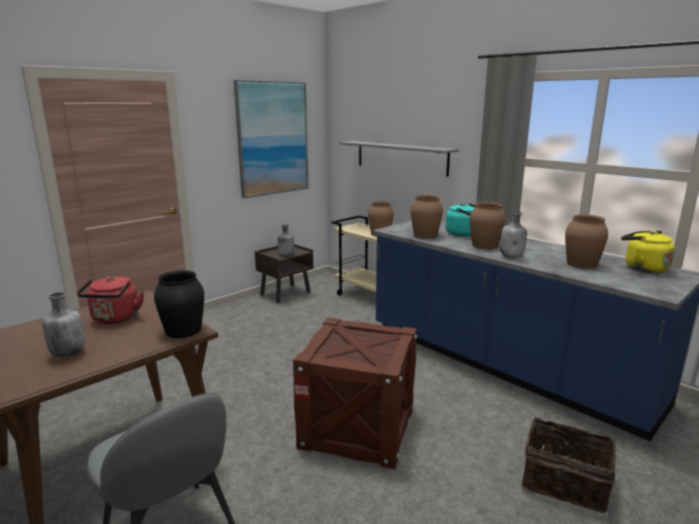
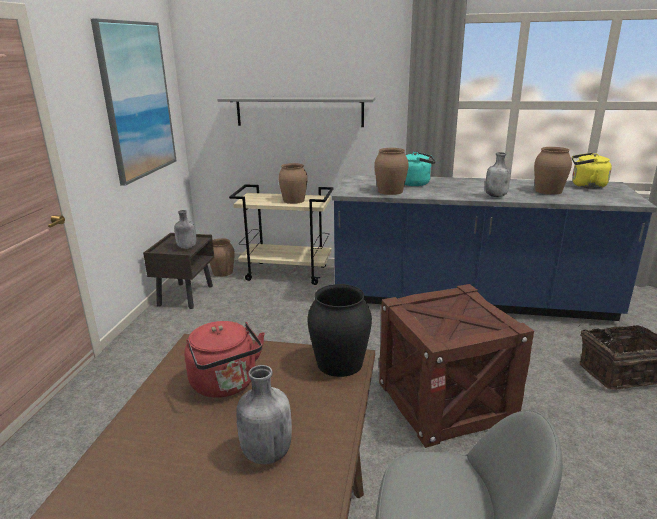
camera: 35 degrees left, 5 degrees up
brown vase [470,202,506,249] -> brown vase moved to [209,238,235,277]

